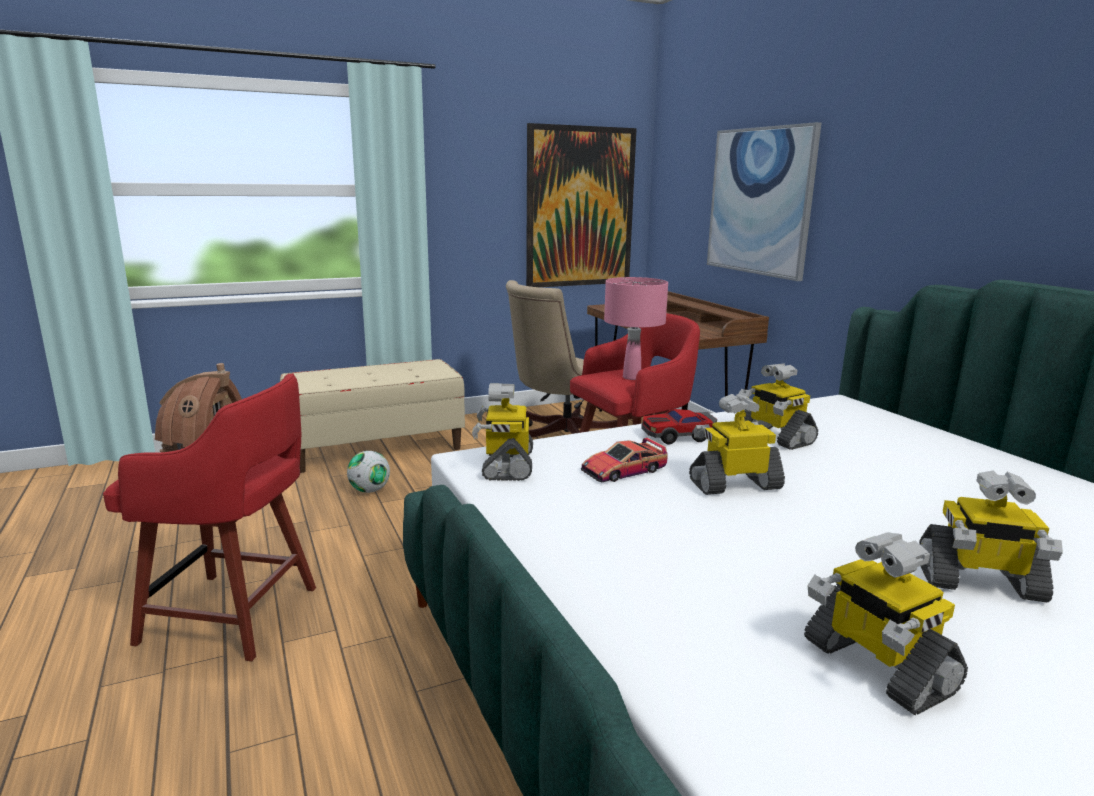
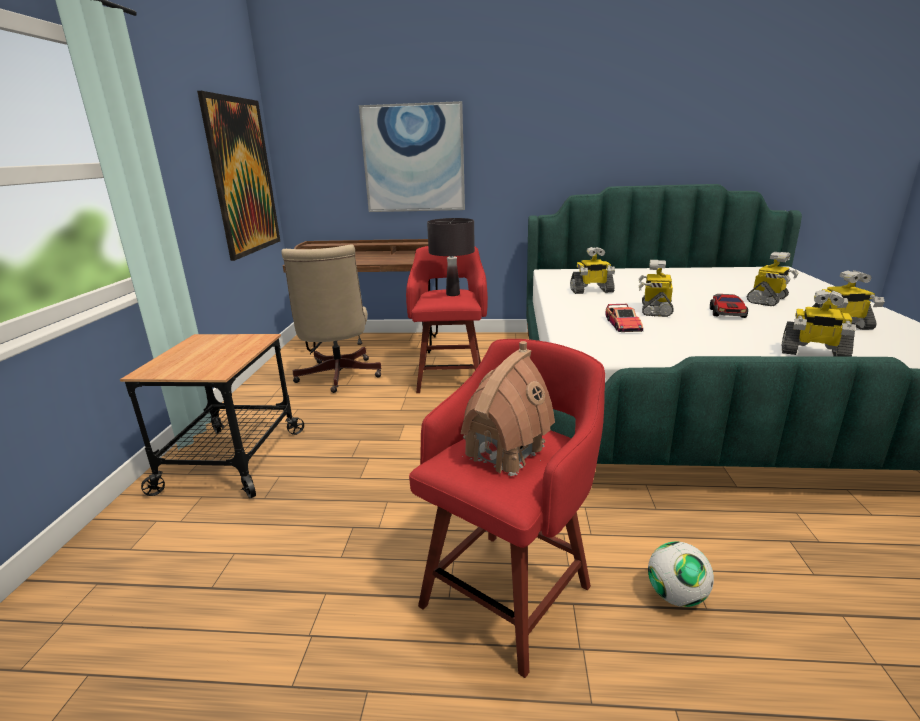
camera: 60 degrees left, 5 degrees up
beige bench [280,359,465,473] -> cart [120,334,304,499]
football [347,451,390,493] -> football moved to [648,541,714,607]
toy robot [472,383,533,481] -> toy robot moved to [782,290,856,357]
pink table lamp [604,277,668,380] -> black table lamp [427,218,475,296]
toy car [641,409,717,444] -> toy car moved to [710,294,748,318]

